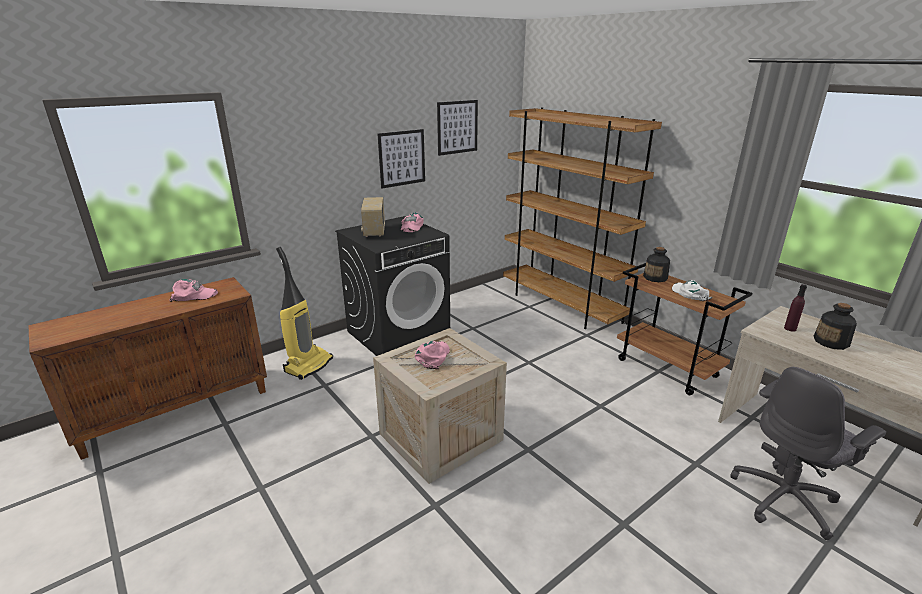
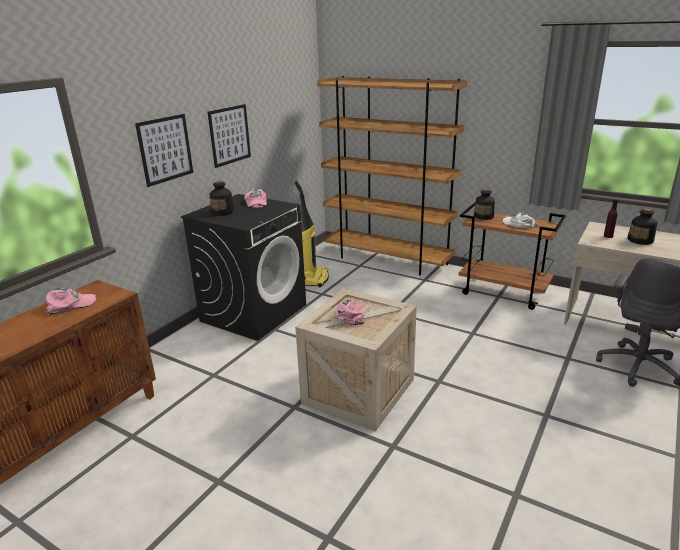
camera: 20 degrees left, 0 degrees up
vacuum cleaner [276,247,333,380] -> vacuum cleaner moved to [294,181,329,287]
radio [361,197,385,237] -> bottle [210,181,234,216]
picture [437,100,478,156] -> picture moved to [135,114,193,187]

